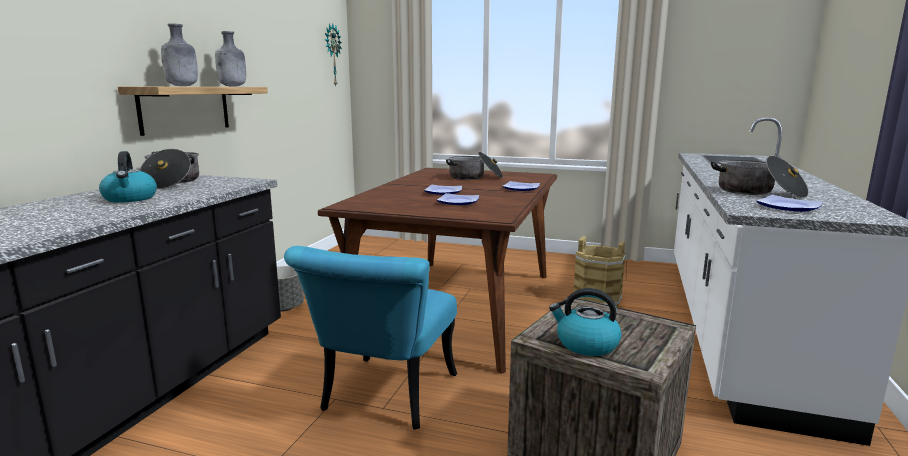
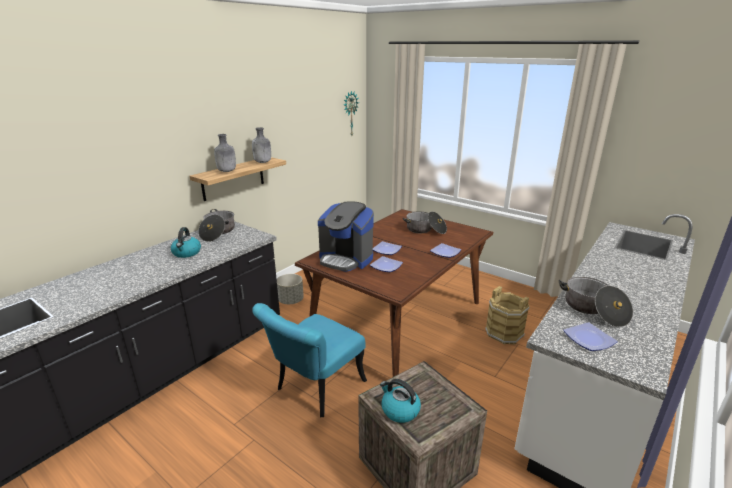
camera: 20 degrees right, 10 degrees up
none -> coffee machine [318,201,374,272]

